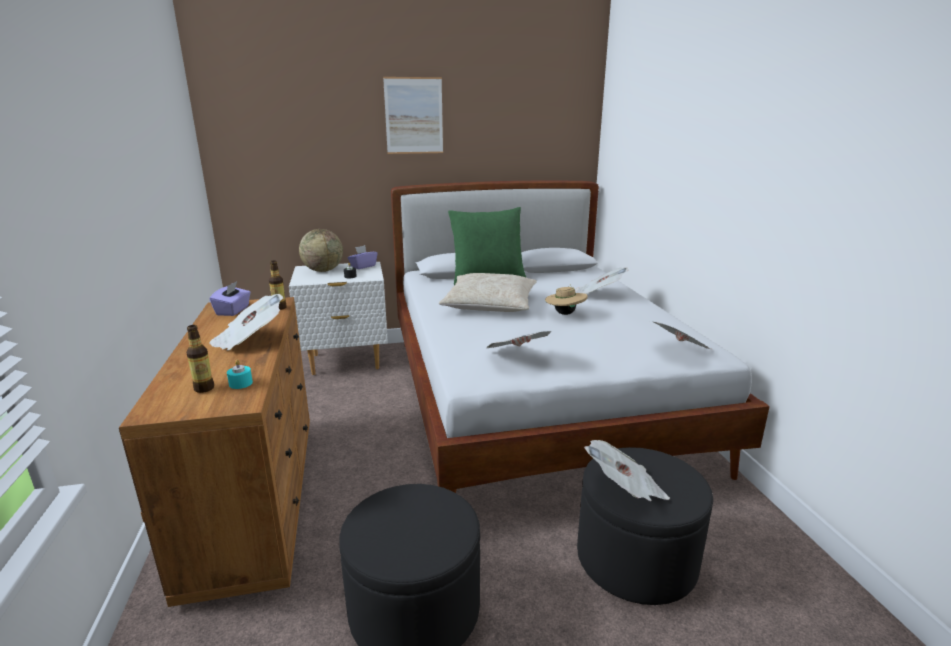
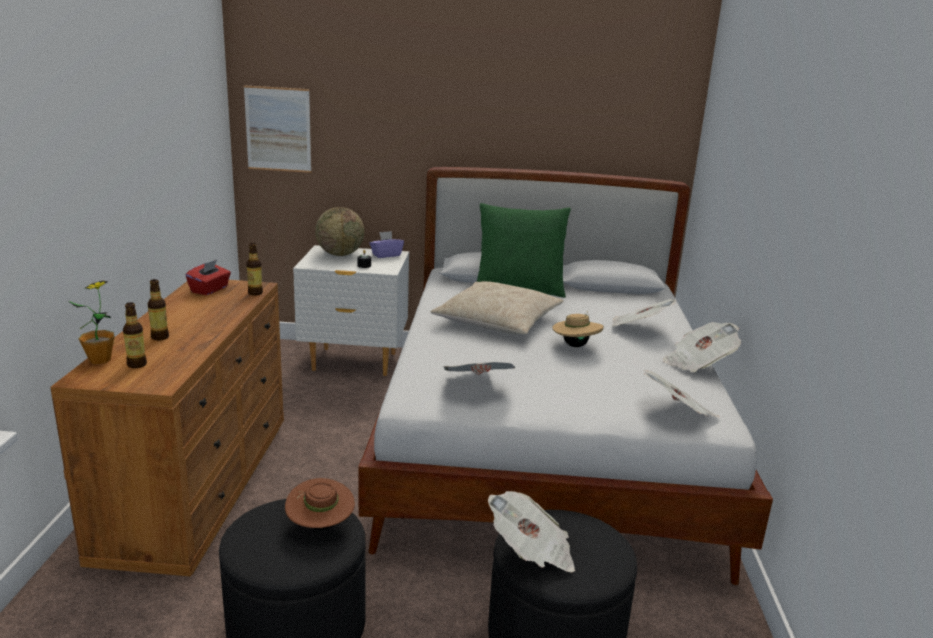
camera: 15 degrees right, 0 degrees up
purple tissue box [209,281,251,316] -> red tissue box [186,260,231,295]
newspaper [209,294,283,350] -> newspaper moved to [663,322,741,372]
turquoise candle [227,360,253,389] -> none
picture [383,77,443,154] -> picture moved to [244,85,312,173]
none -> potted plant [68,281,115,364]
none -> bottle [147,279,169,340]
none -> brown hat [285,478,355,530]

